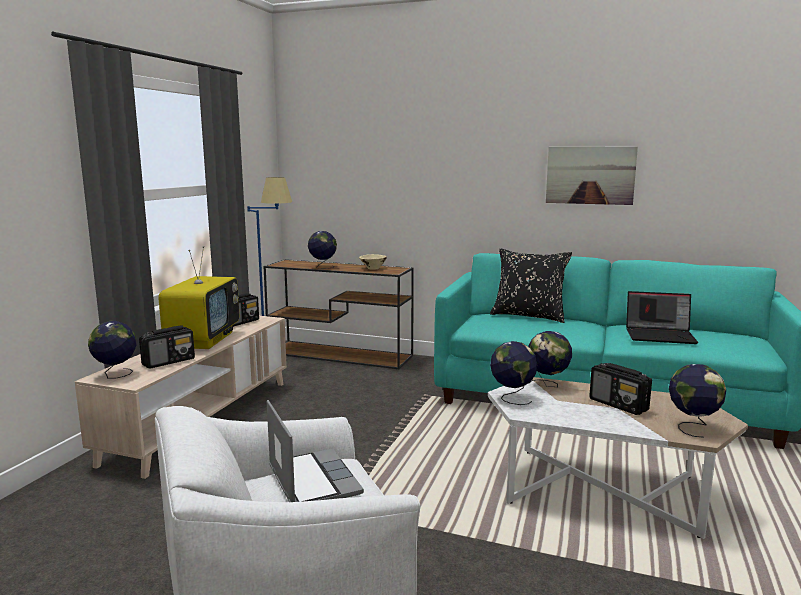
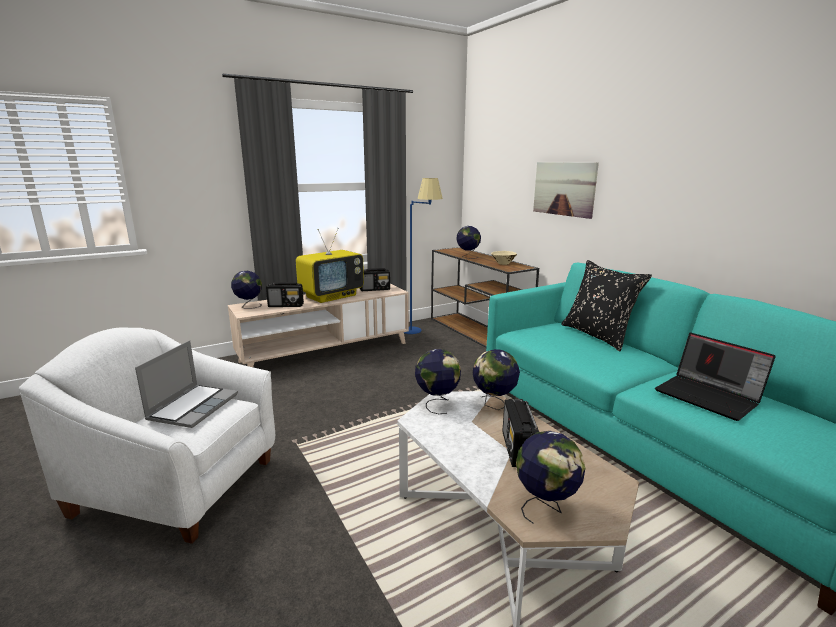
camera: 40 degrees right, 5 degrees up
picture [546,146,638,205] -> picture moved to [533,162,599,219]

